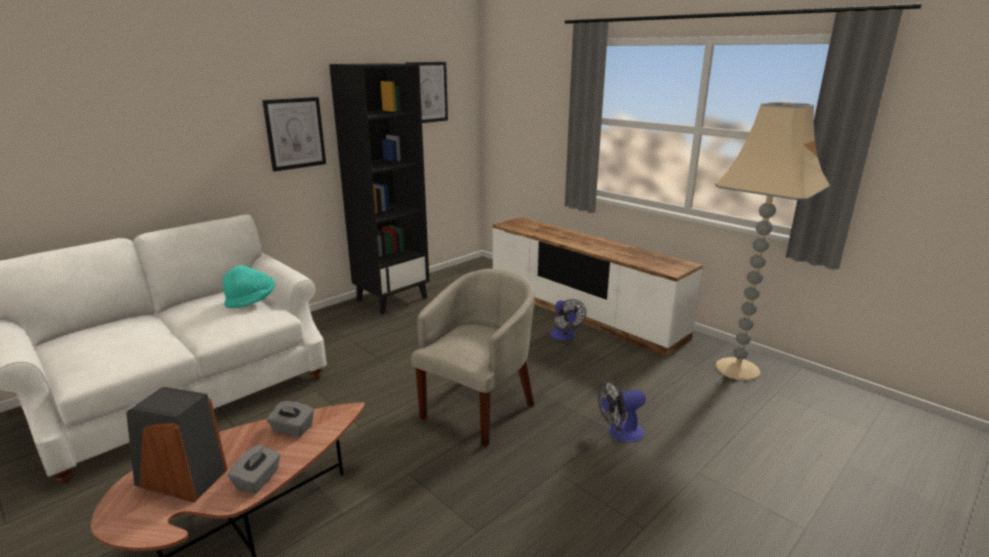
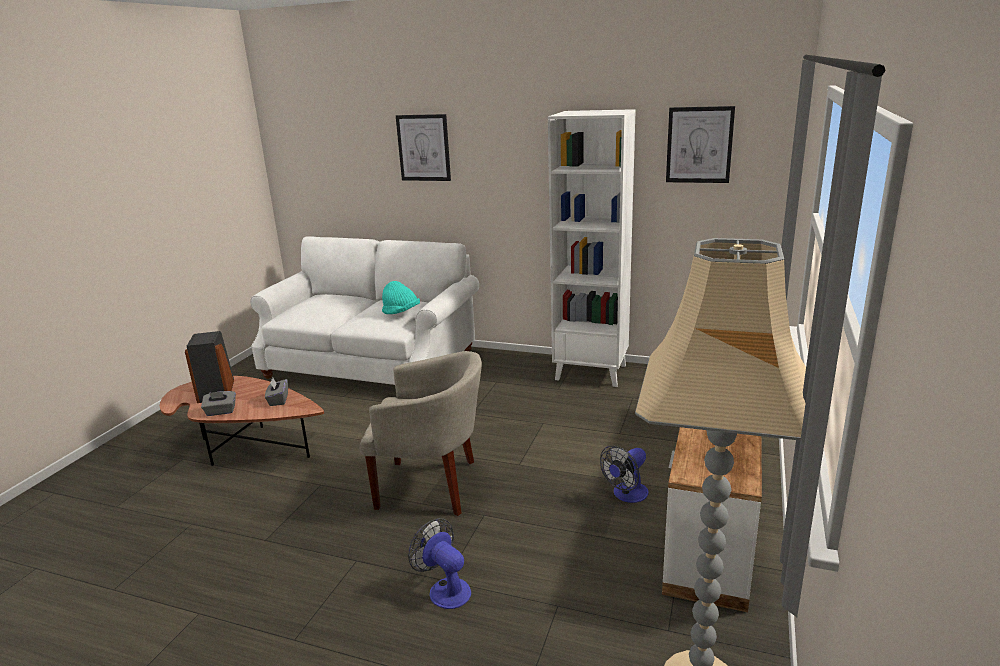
camera: 65 degrees right, 0 degrees up
picture [262,97,326,171] -> picture moved to [396,114,451,181]
black bookcase [329,63,429,314] -> white bookcase [548,109,636,387]

